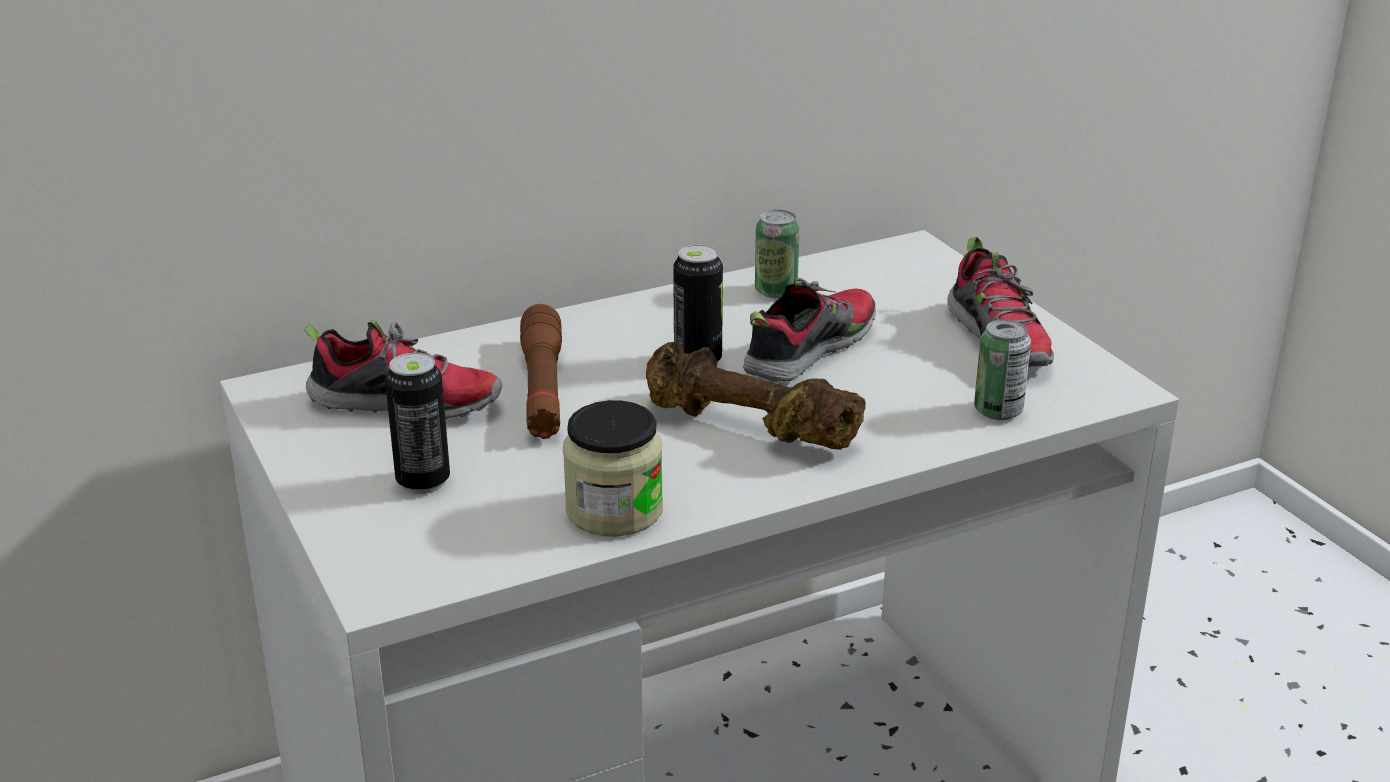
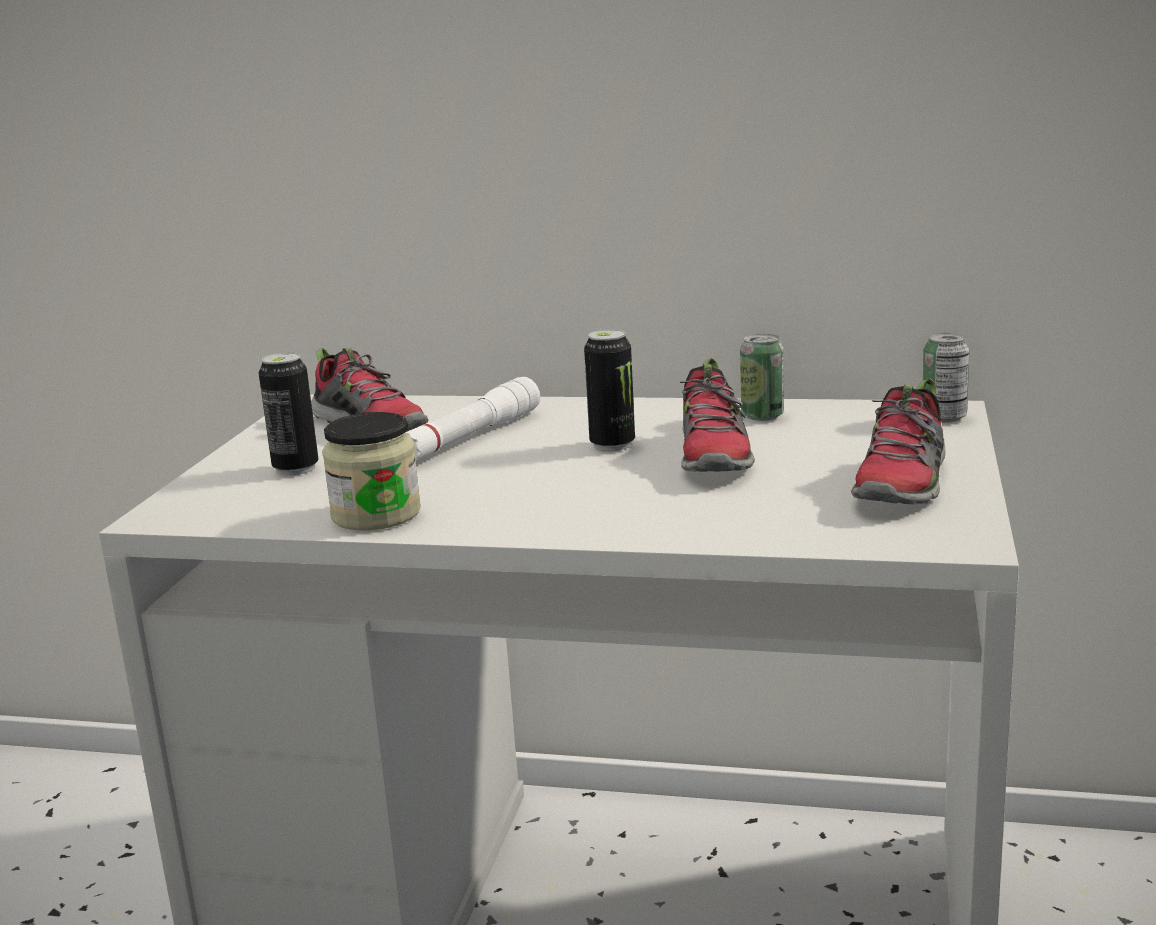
camera: 40 degrees right, 10 degrees down
brown flashlight [520,304,562,439] -> white flashlight [406,377,540,461]
brown dumbbell [646,342,866,450] -> none
shoe [743,278,876,382] -> shoe turned 105 degrees clockwise [680,358,755,472]
can [974,319,1031,420] -> can moved to [923,333,970,423]

